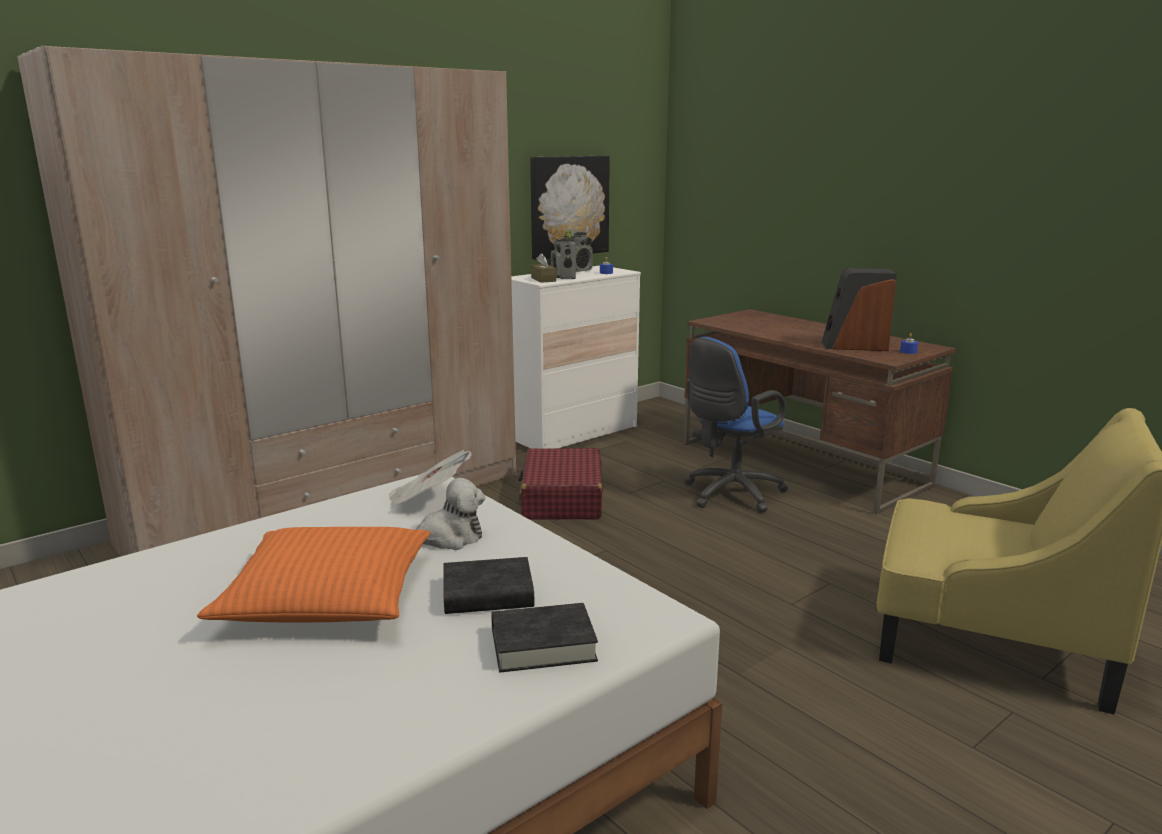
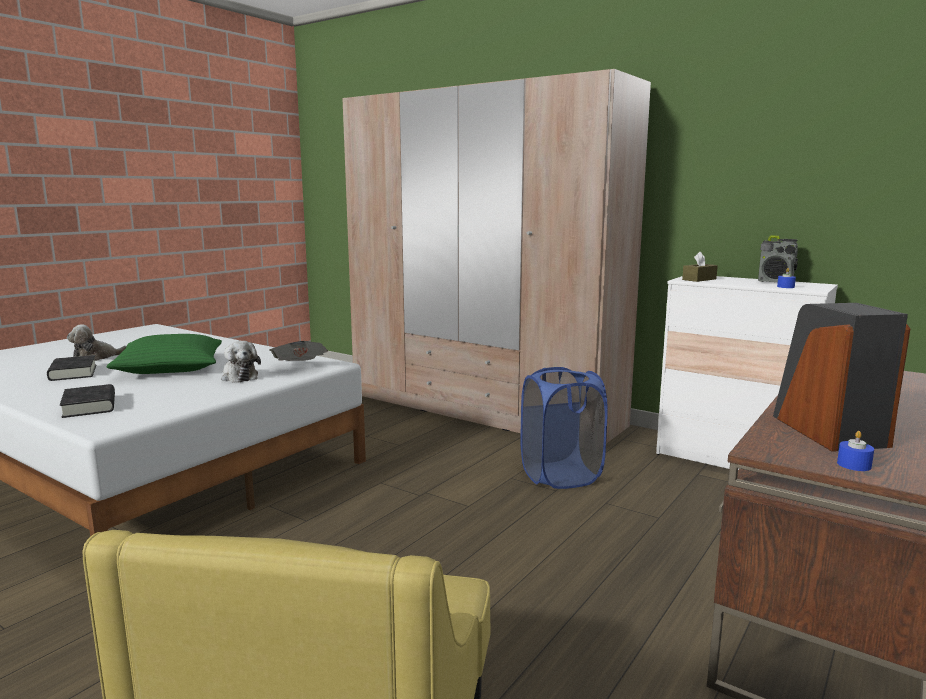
camera: 75 degrees right, 5 degrees down
orange pillow [197,527,430,622] -> green pillow [107,334,222,374]
black book [443,557,535,614] -> black book moved to [47,355,96,381]
red suitcase [518,448,603,520] -> blue laundry basket [520,367,608,489]
picture [530,156,610,260] -> none
radio [551,234,576,279] -> none
blue office chair [684,337,788,513] -> none
none -> plush toy [67,324,127,361]

